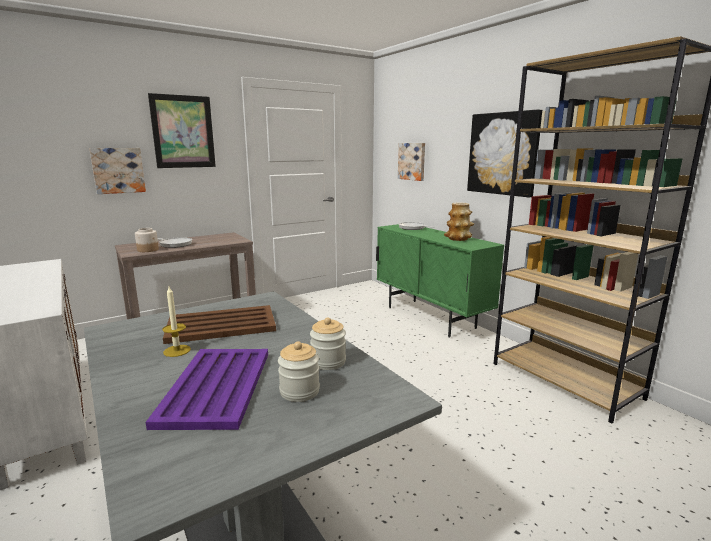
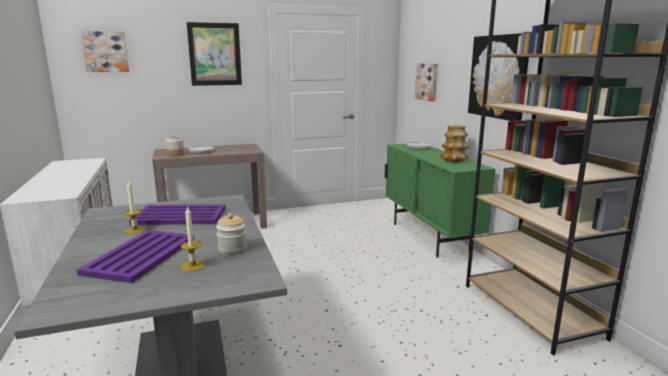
camera: 15 degrees right, 0 degrees up
picture [89,148,146,194] -> picture moved to [80,31,129,72]
brown tray [163,305,276,344] -> purple tray [129,204,226,225]
jar [278,341,320,402] -> candle [181,206,205,271]

